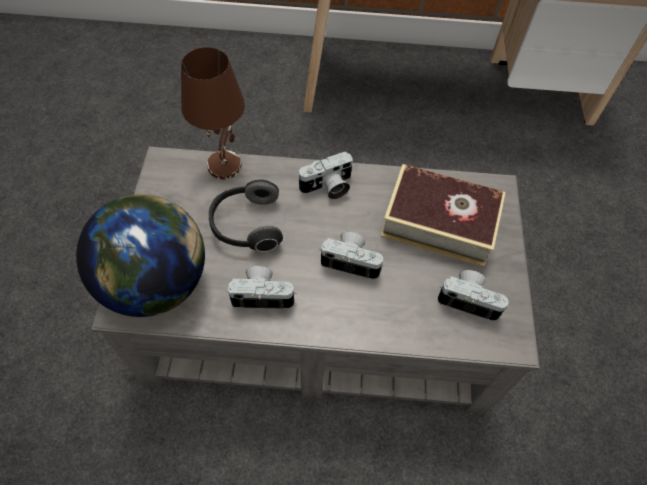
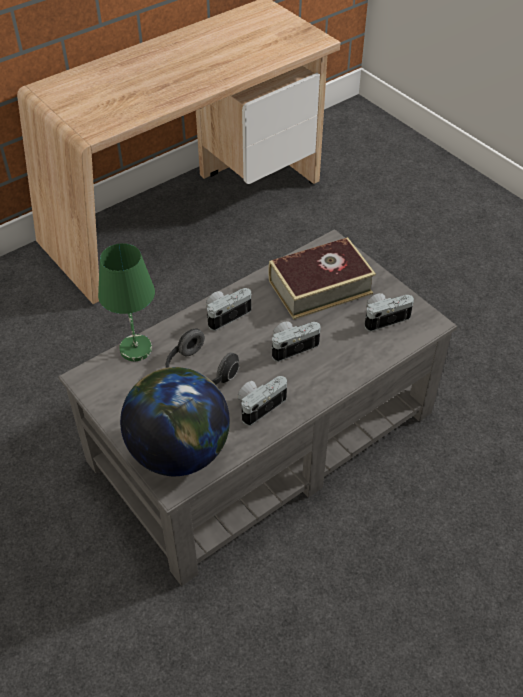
camera: 40 degrees left, 10 degrees down
brown table lamp [181,47,245,179] -> green table lamp [98,243,155,361]
camera [297,151,353,199] -> camera turned 150 degrees counterclockwise [206,288,252,331]

